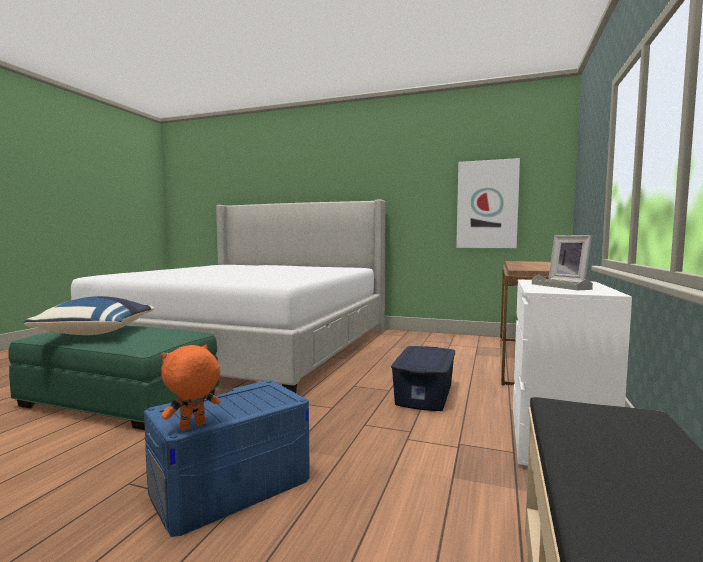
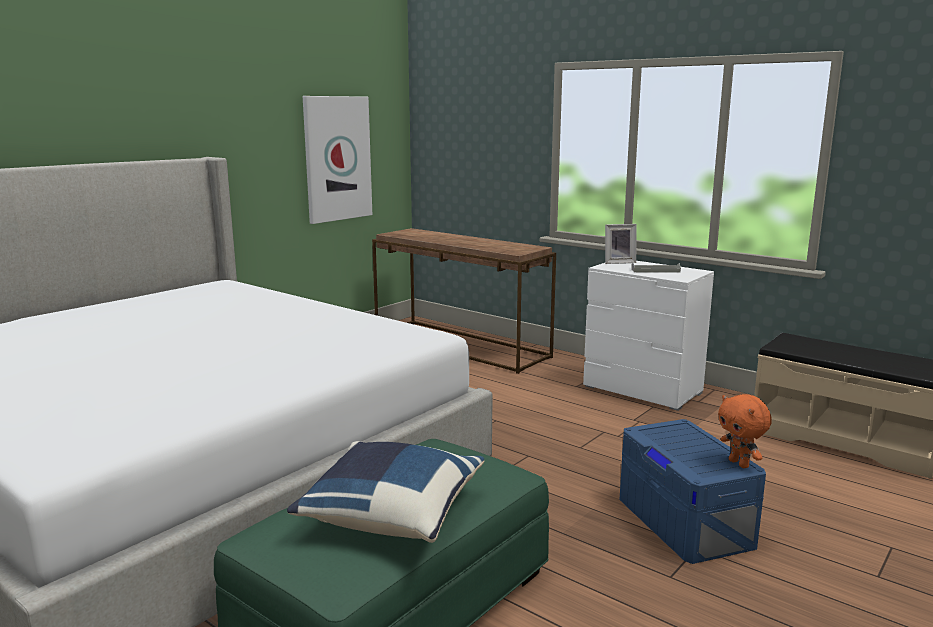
camera: 70 degrees left, 10 degrees up
blue storage box [391,346,455,411] -> none

